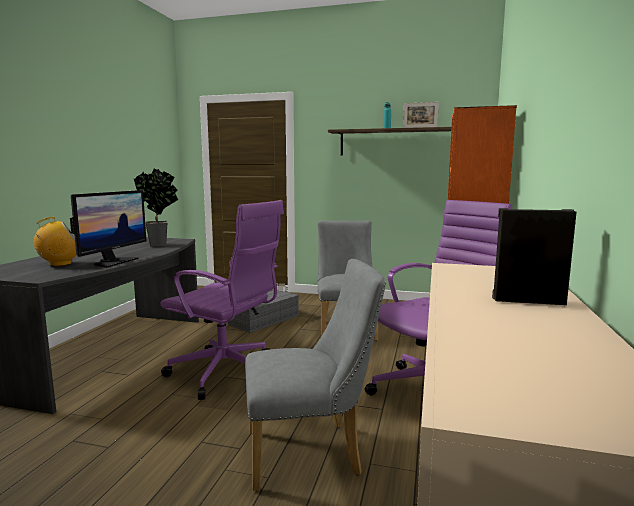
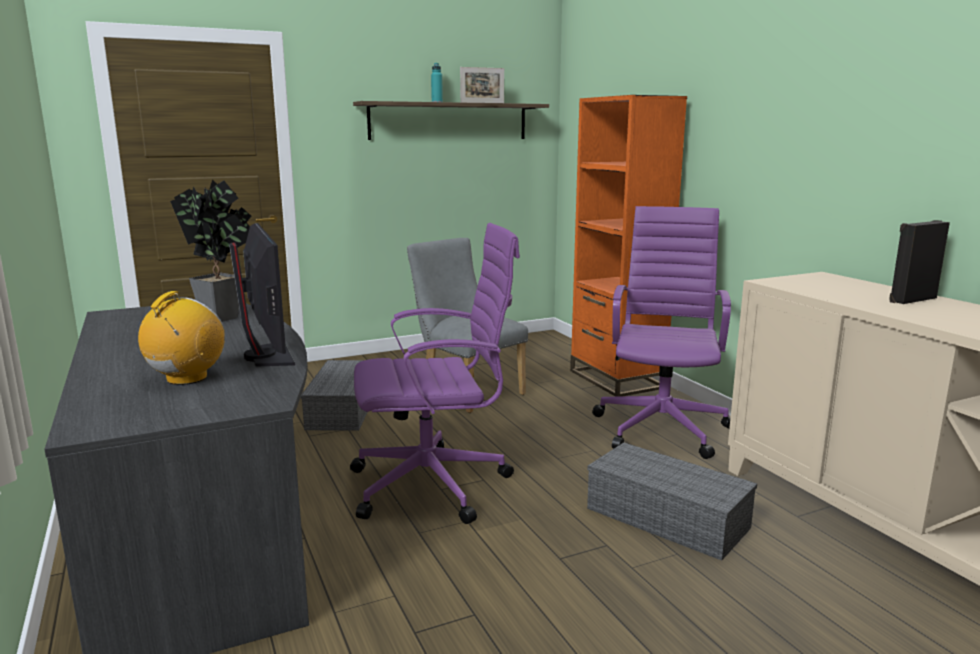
camera: 40 degrees left, 5 degrees up
grey chair [245,259,386,491] -> grey storage box [587,442,757,561]

